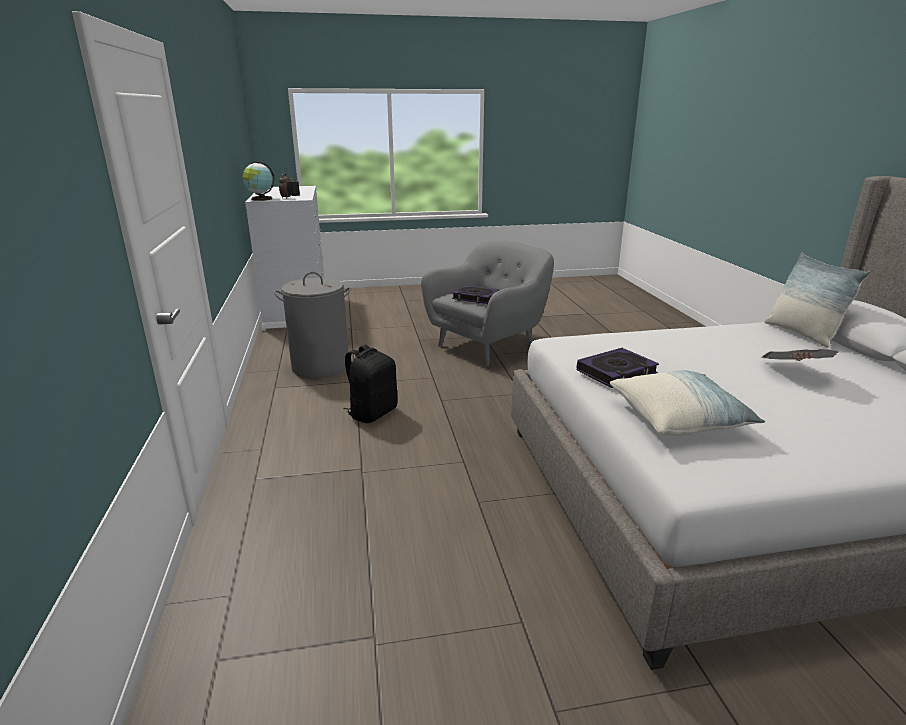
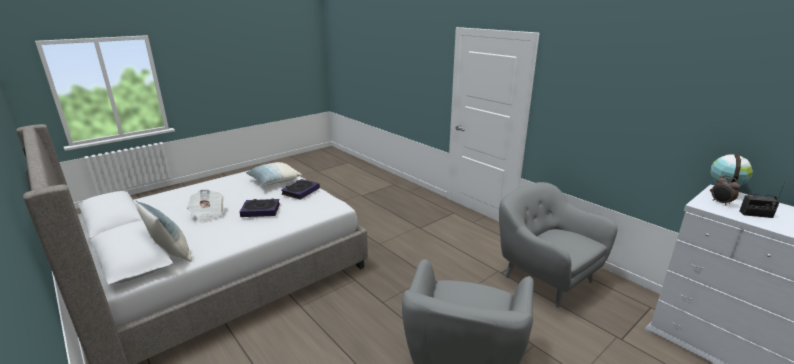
camera: 150 degrees right, 0 degrees up
grey laundry basket [274,272,351,378] -> grey armchair [499,182,618,308]
black backpack [344,345,398,423] -> none
book [452,285,499,304] -> book moved to [240,198,280,217]

